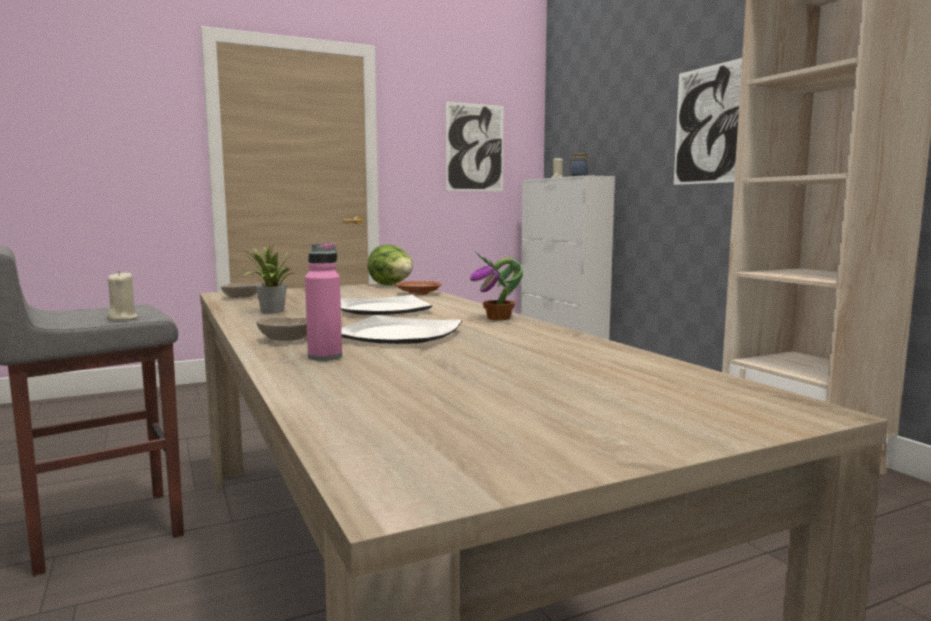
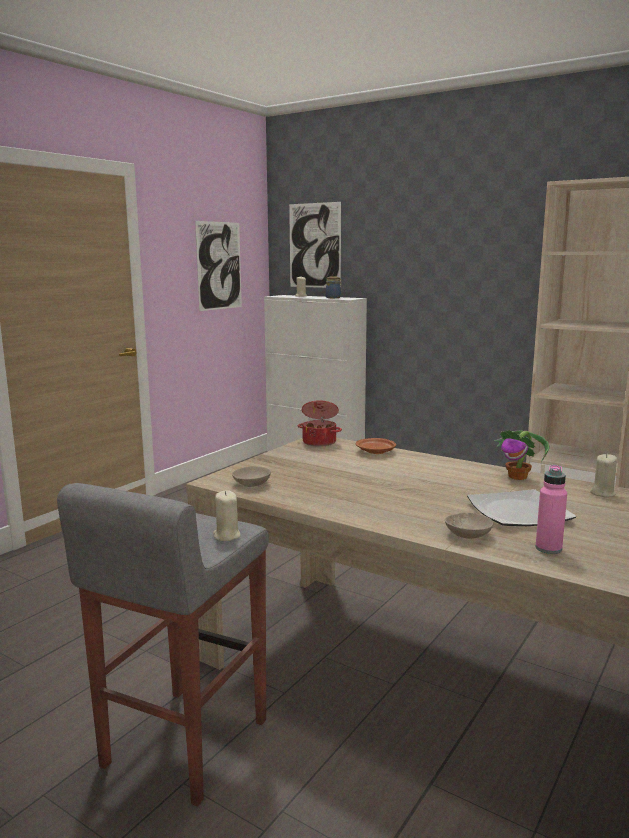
camera: 30 degrees left, 5 degrees up
potted plant [239,243,297,313] -> none
plate [341,295,432,315] -> none
lettuce [367,244,413,285] -> cooking pot [298,400,342,447]
picture [674,58,742,185] -> picture moved to [289,202,341,288]
none -> beige candle [590,454,617,497]

